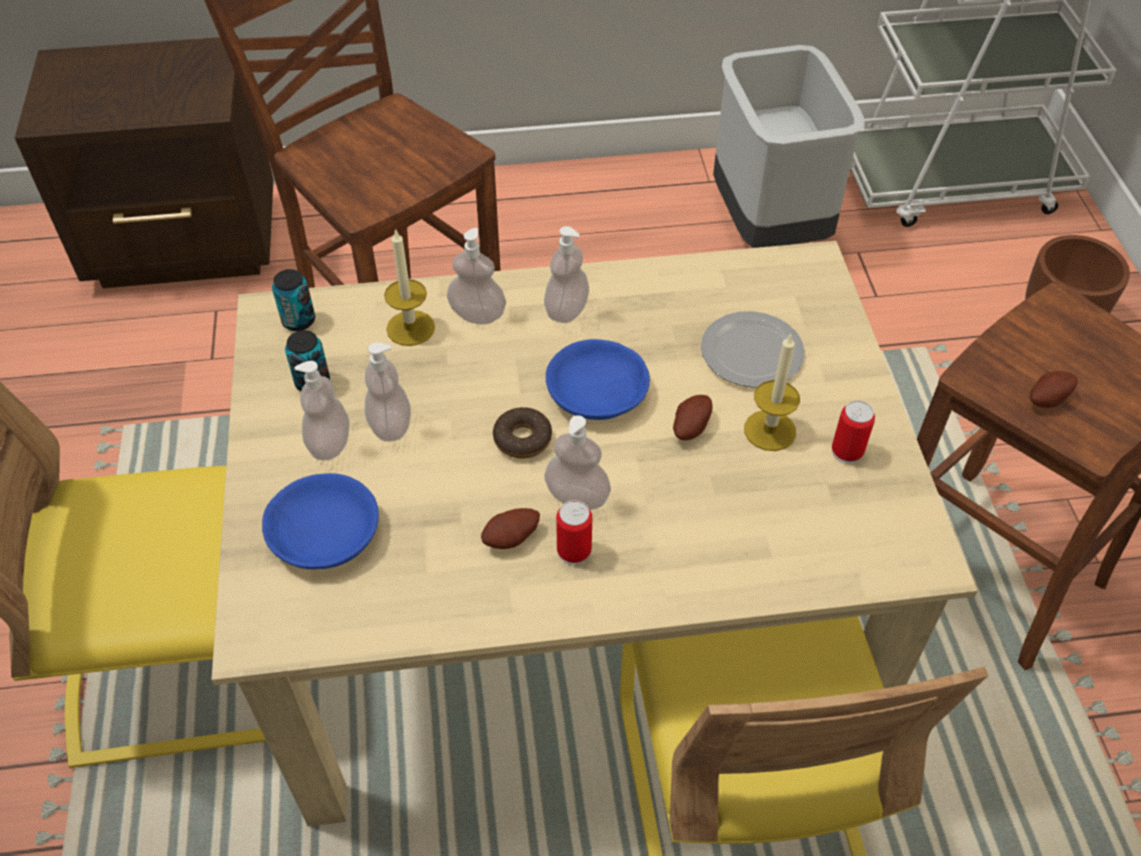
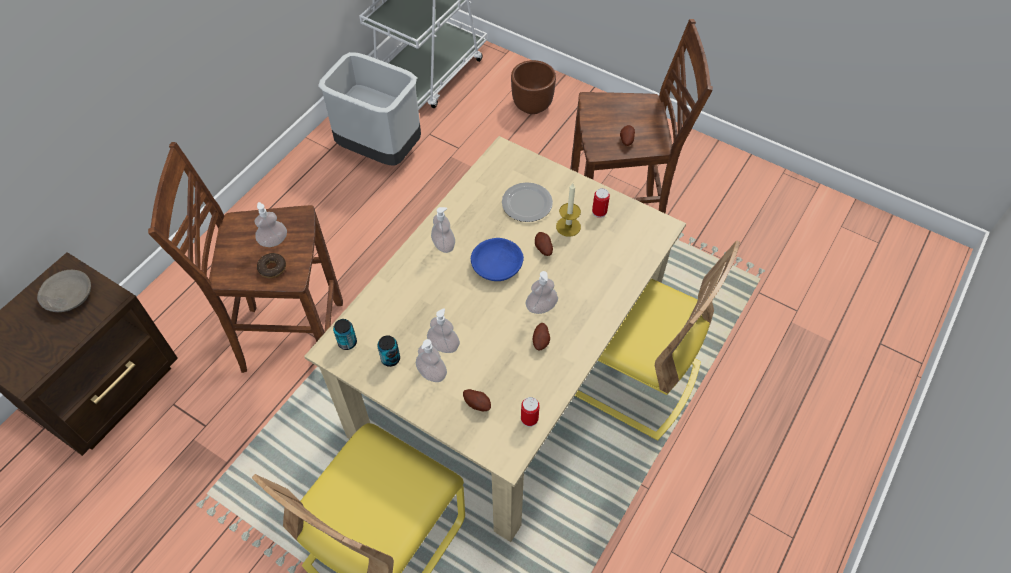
camera: 50 degrees left, 5 degrees up
blue bowl [262,473,379,569] -> potato [463,389,491,411]
candle [384,228,435,346] -> none
soap dispenser [447,228,506,324] -> soap dispenser moved to [255,202,287,247]
donut [493,407,552,459] -> donut moved to [257,253,286,278]
can [556,500,592,565] -> can moved to [521,397,540,427]
none -> grey bowl [37,270,91,312]

